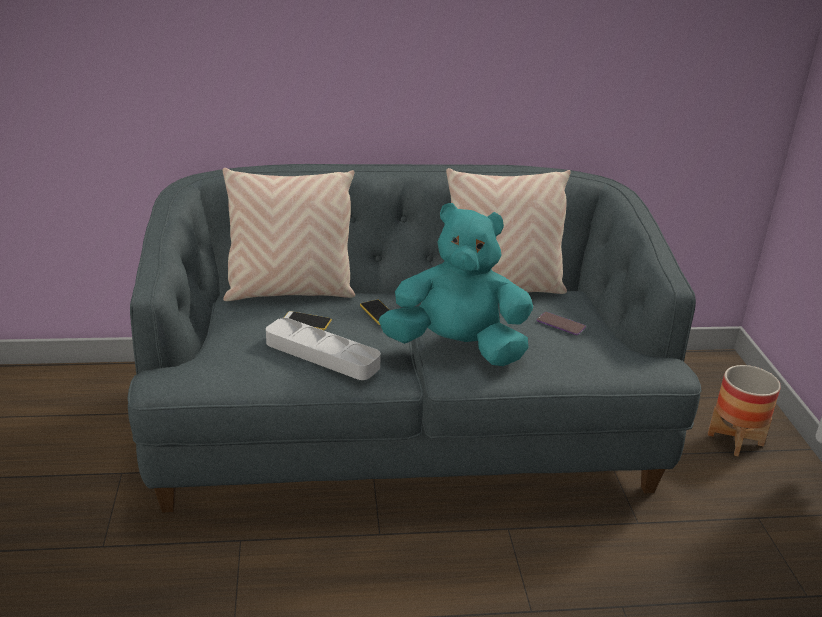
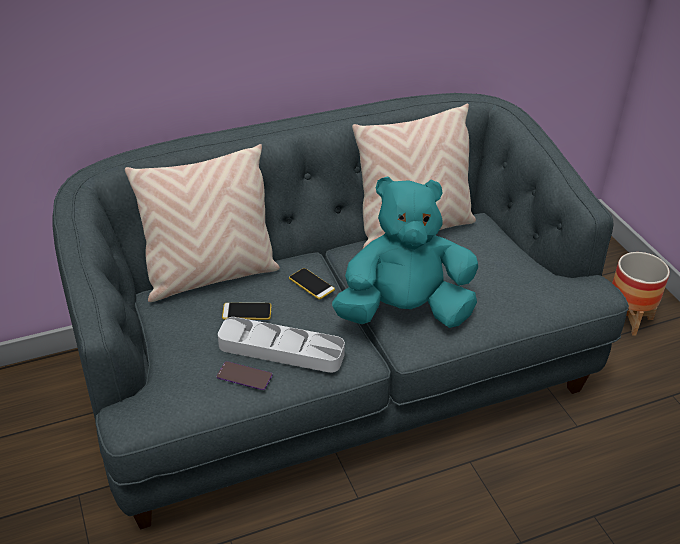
camera: 15 degrees left, 10 degrees up
phone [537,312,586,335] -> phone moved to [217,361,272,390]

